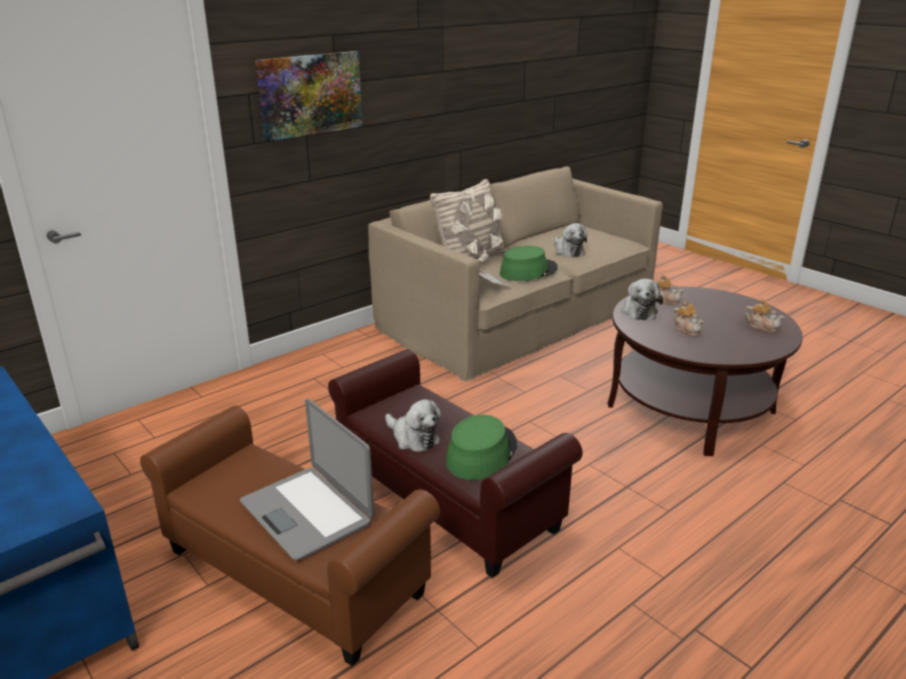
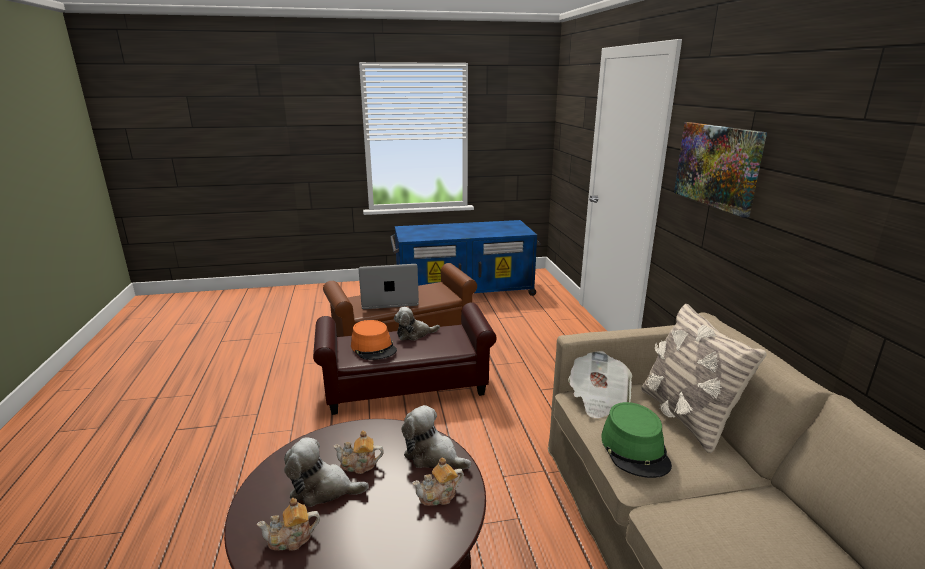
camera: 120 degrees right, 5 degrees down
green hat [446,415,517,480] -> orange hat [351,320,397,360]
plush toy [554,223,587,257] -> plush toy moved to [284,438,369,507]

